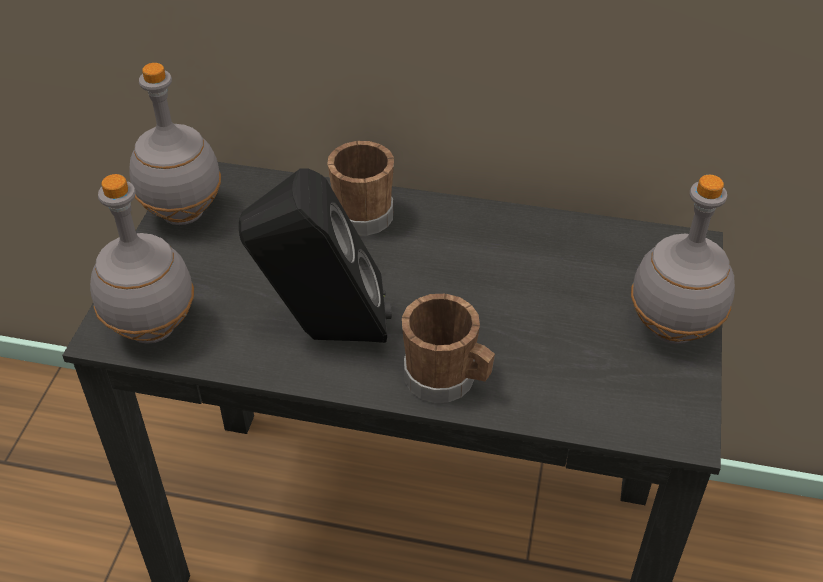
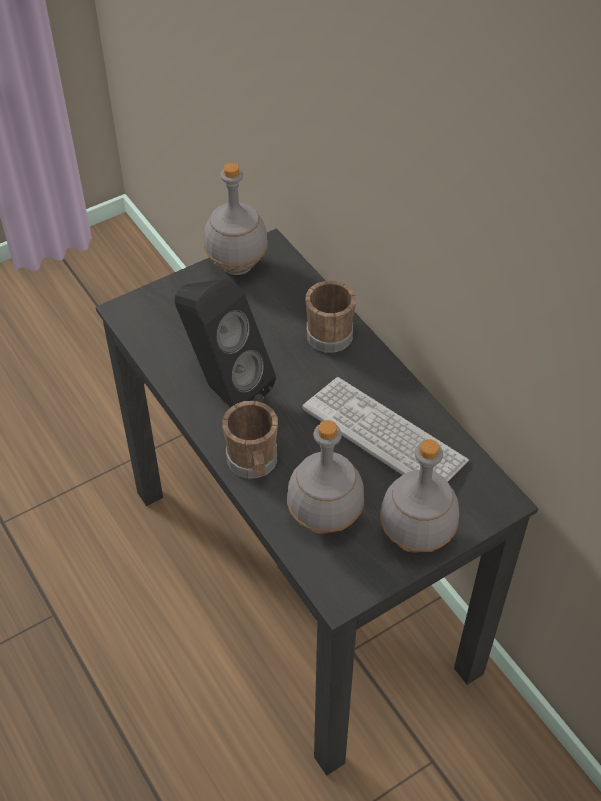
camera: 45 degrees right, 5 degrees up
grey bottle [90,174,194,344] -> grey bottle moved to [287,420,364,534]
none -> keyboard [302,377,469,482]

